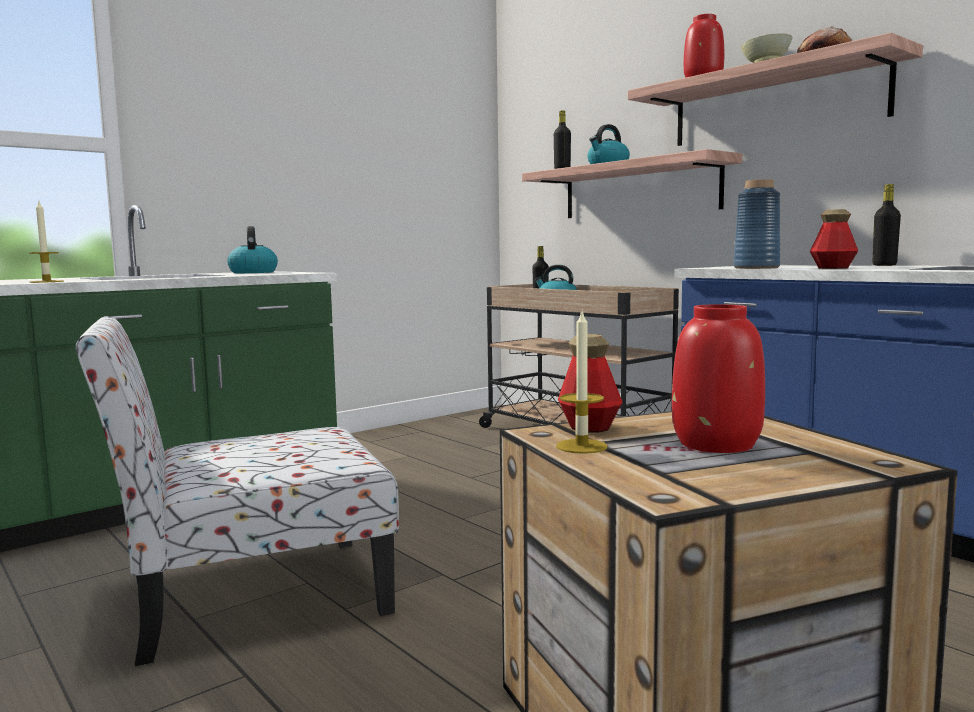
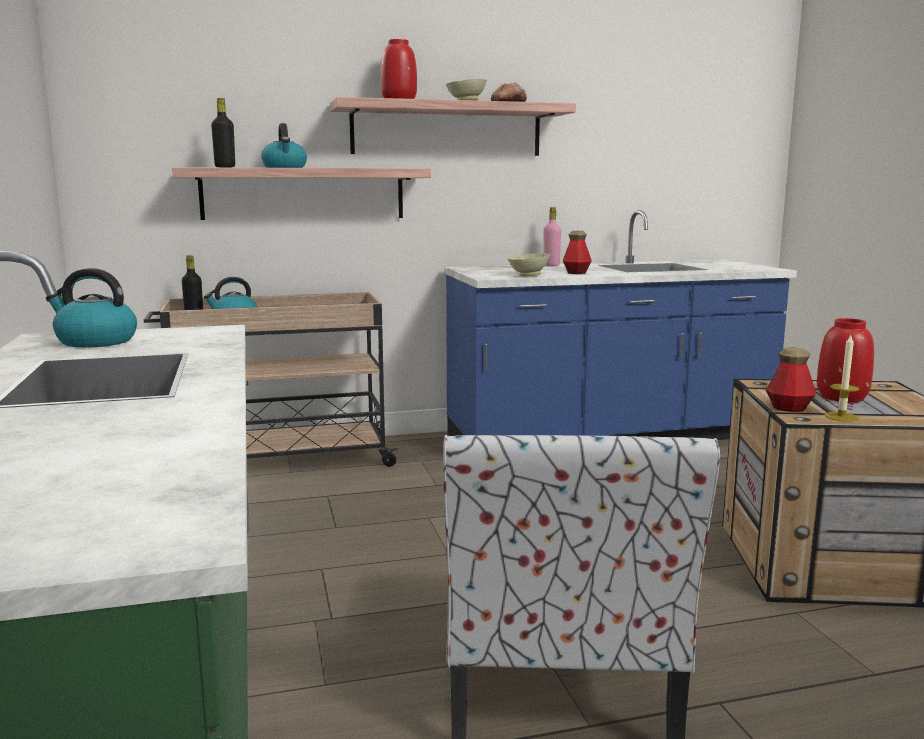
camera: 65 degrees left, 5 degrees up
candle [29,202,64,283] -> none
blue vase [733,179,780,269] -> beige bowl [508,253,550,276]
black bottle [873,184,901,266] -> pink bottle [543,207,561,266]

